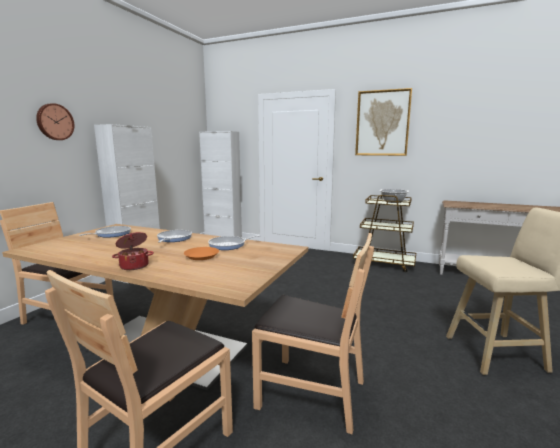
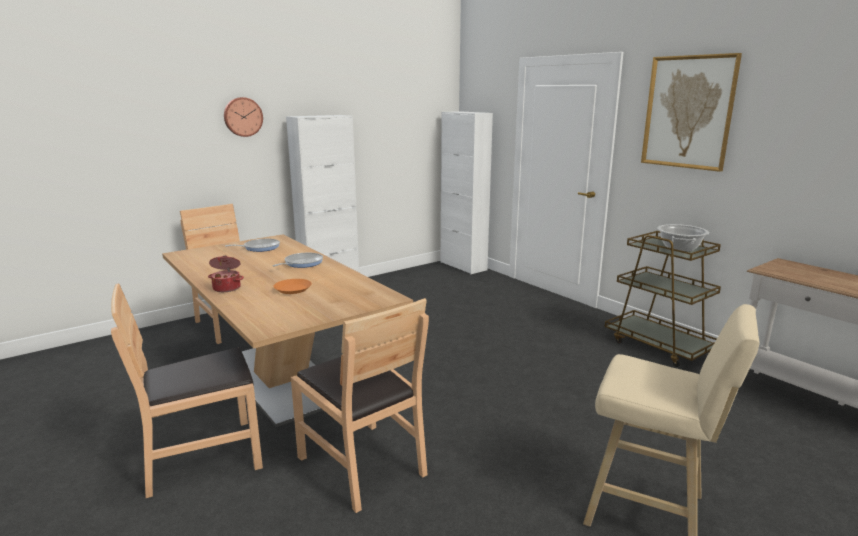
camera: 30 degrees right, 5 degrees up
frying pan [208,235,261,250] -> none

